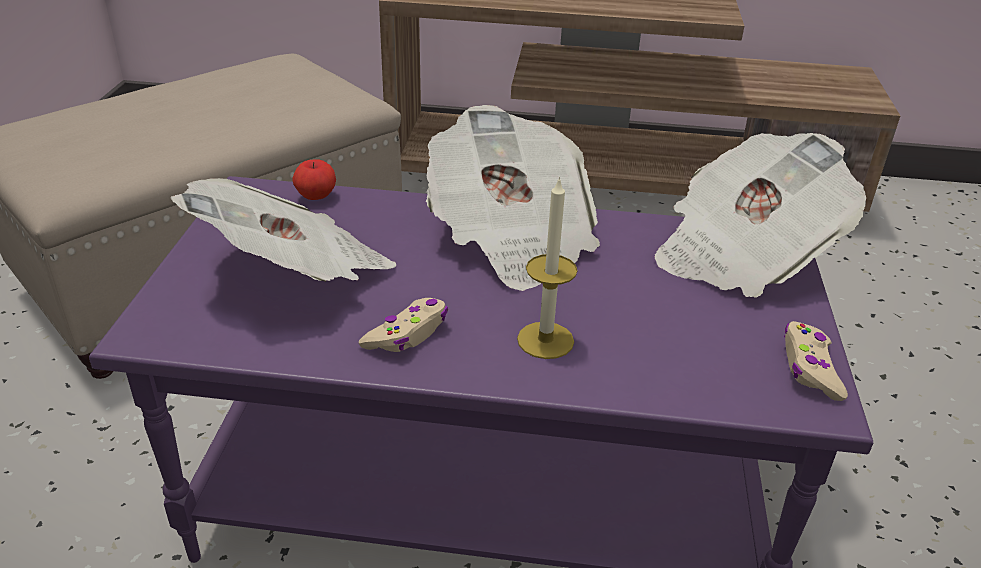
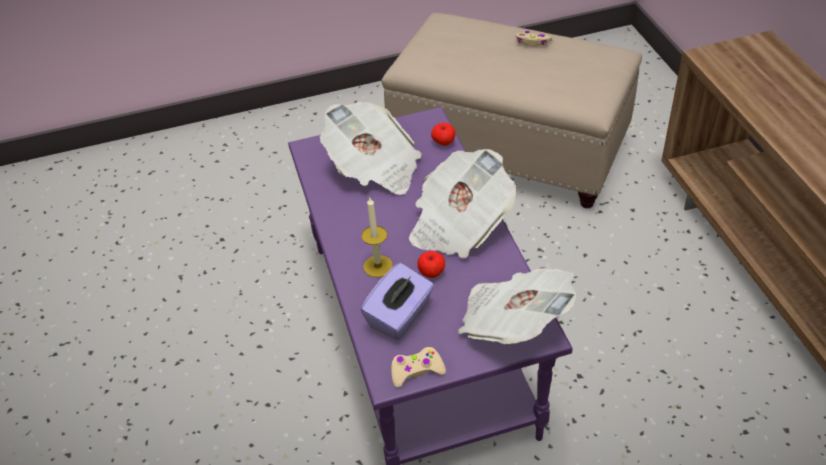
camera: 70 degrees right, 10 degrees up
beige game controller [359,298,448,352] -> beige game controller moved to [516,31,552,47]
none -> purple tissue box [361,263,434,340]
none -> apple [418,251,445,278]

